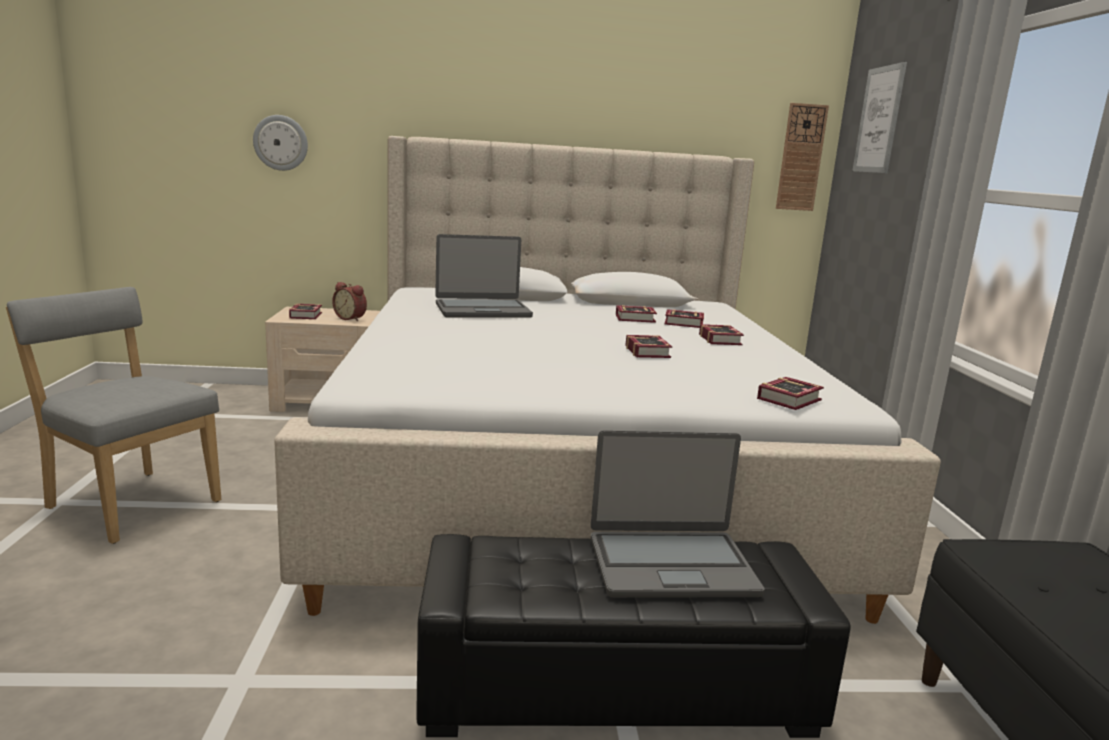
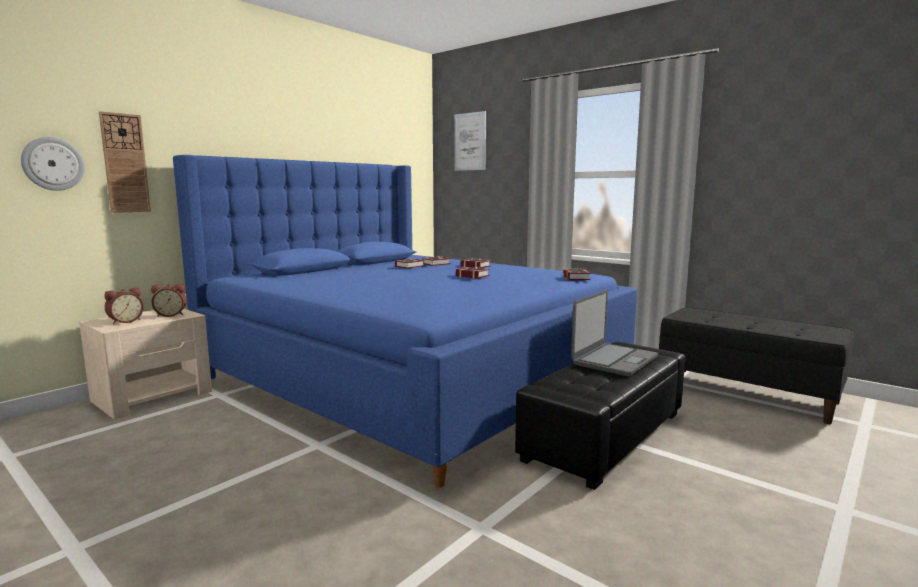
camera: 45 degrees left, 5 degrees down
grey chair [6,287,221,544] -> none
beige bed [274,136,941,624] -> blue bed [173,155,637,488]
book [289,304,322,319] -> alarm clock [104,287,144,325]
laptop [435,234,533,318] -> none
wall clock [776,103,829,211] -> wall clock moved to [99,111,151,213]

